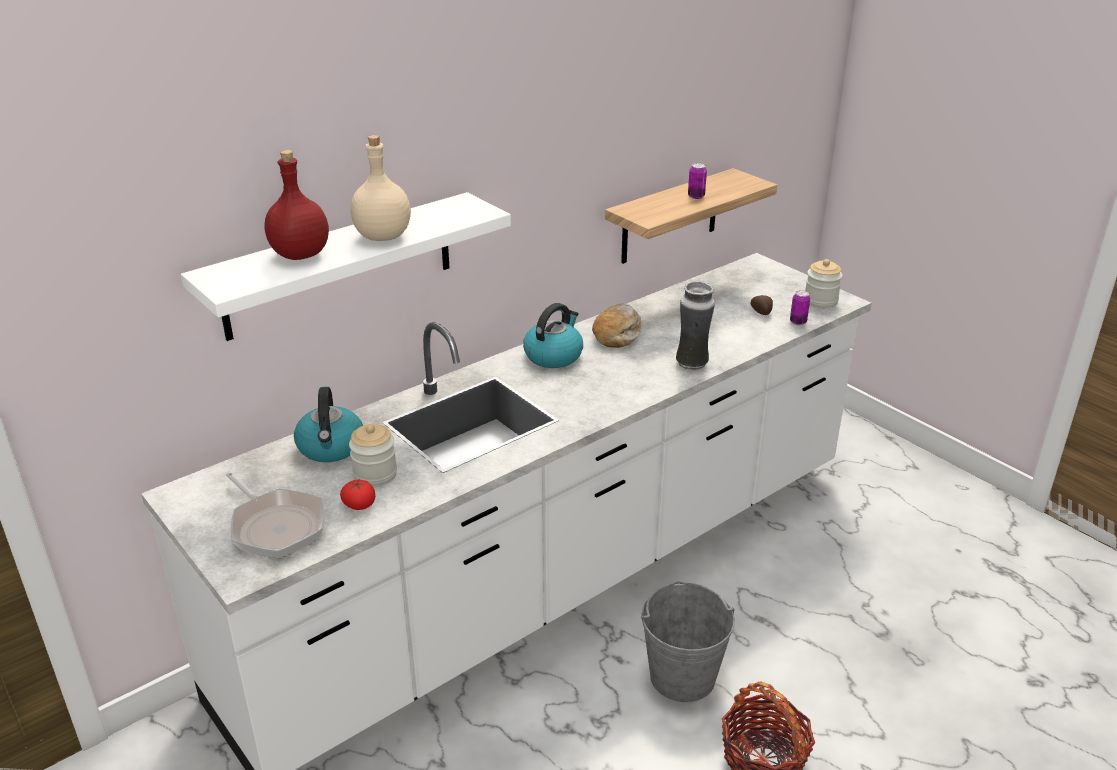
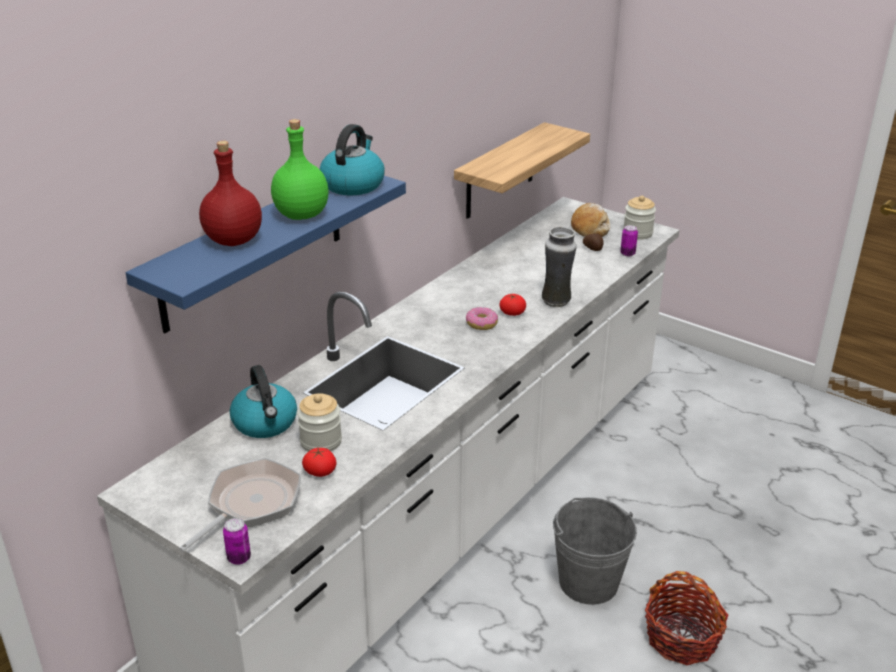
camera: 15 degrees left, 0 degrees up
white shelf [181,192,511,341] -> blue shelf [126,176,406,333]
frying pan [226,472,325,559] -> frying pan turned 90 degrees counterclockwise [179,458,301,552]
beige bottle [350,135,411,241] -> green bottle [271,119,329,220]
kettle [523,303,583,368] -> kettle moved to [320,124,385,195]
bread [592,304,643,348] -> bread moved to [571,203,610,237]
can [688,163,707,199] -> can moved to [223,518,251,565]
none -> donut [466,307,498,330]
none -> tomato [499,293,526,316]

